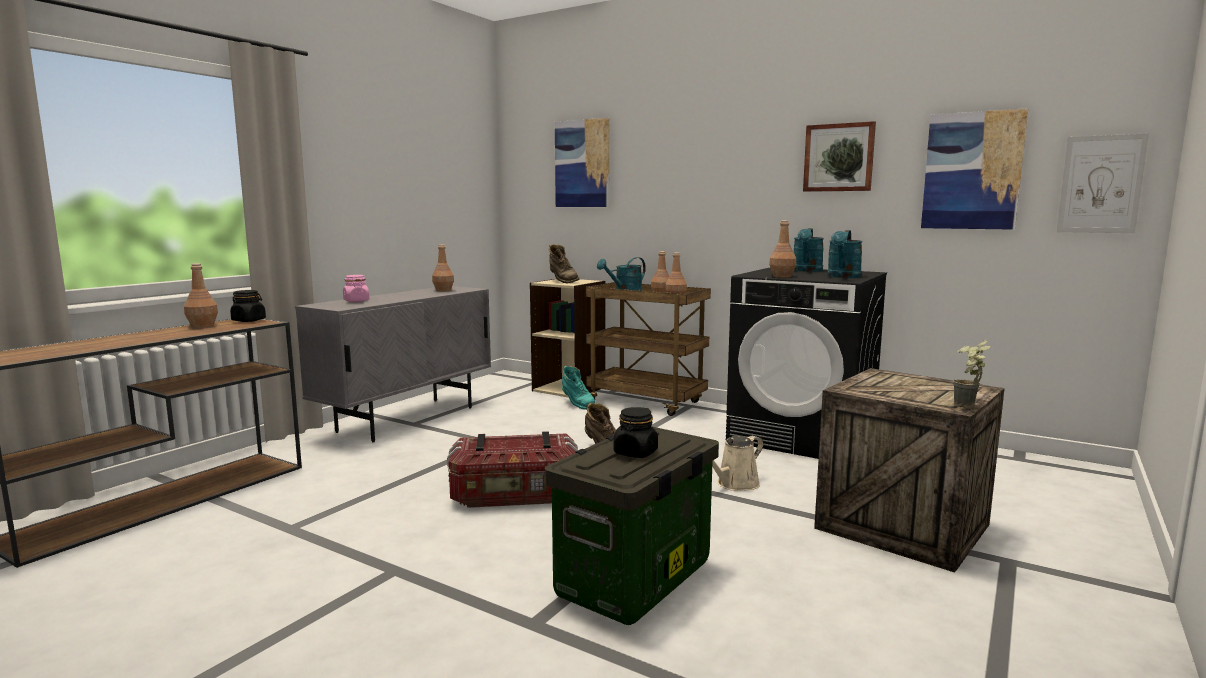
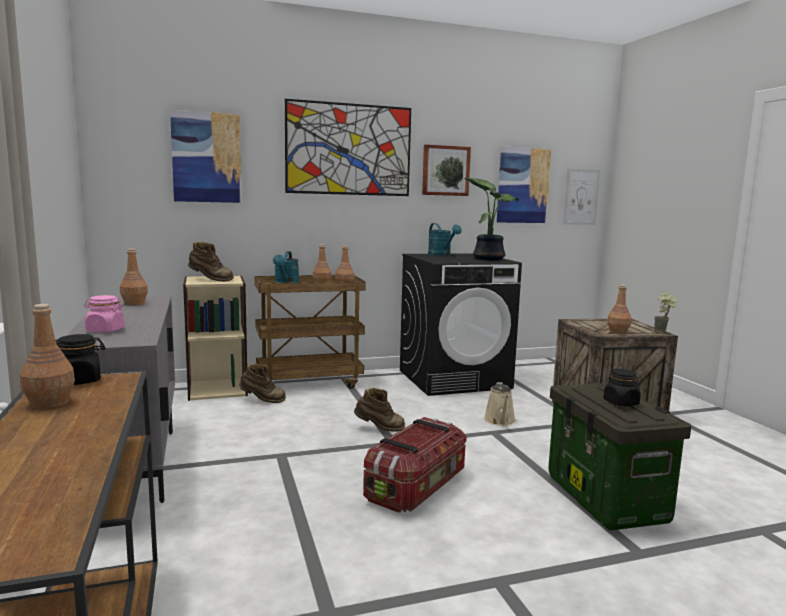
camera: 50 degrees left, 0 degrees up
turquoise boot [562,366,596,410] -> brown boot [239,364,286,403]
brown bottle [769,220,796,278] -> brown bottle moved to [607,285,632,334]
turquoise watering can [827,230,863,278] -> potted plant [464,178,519,260]
none -> picture [285,99,411,196]

